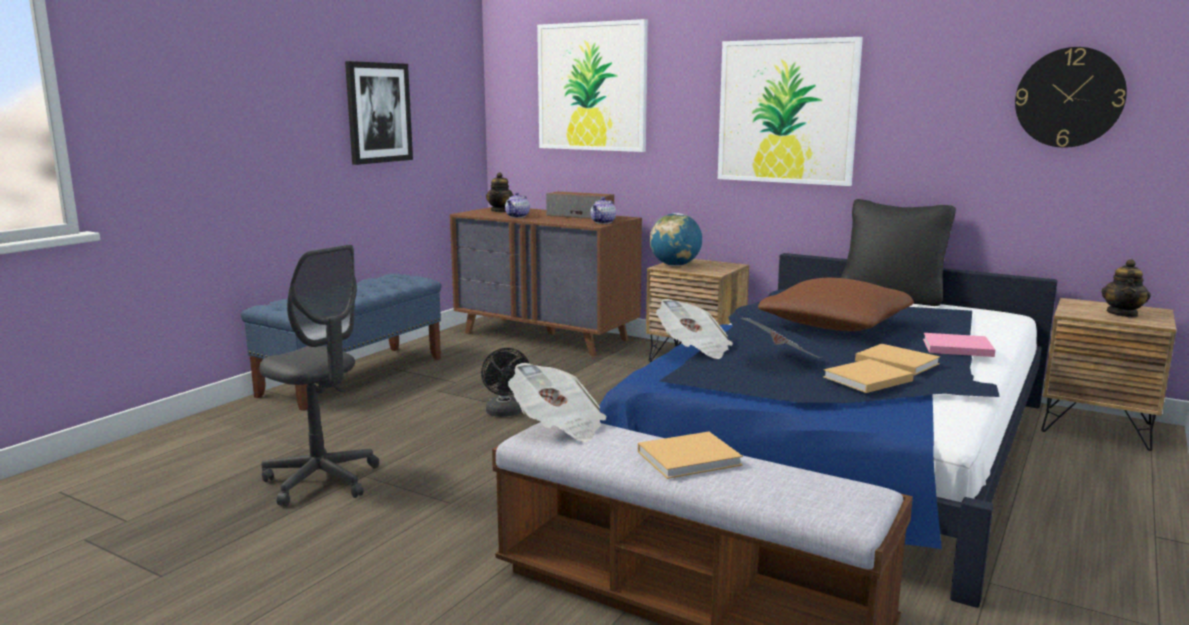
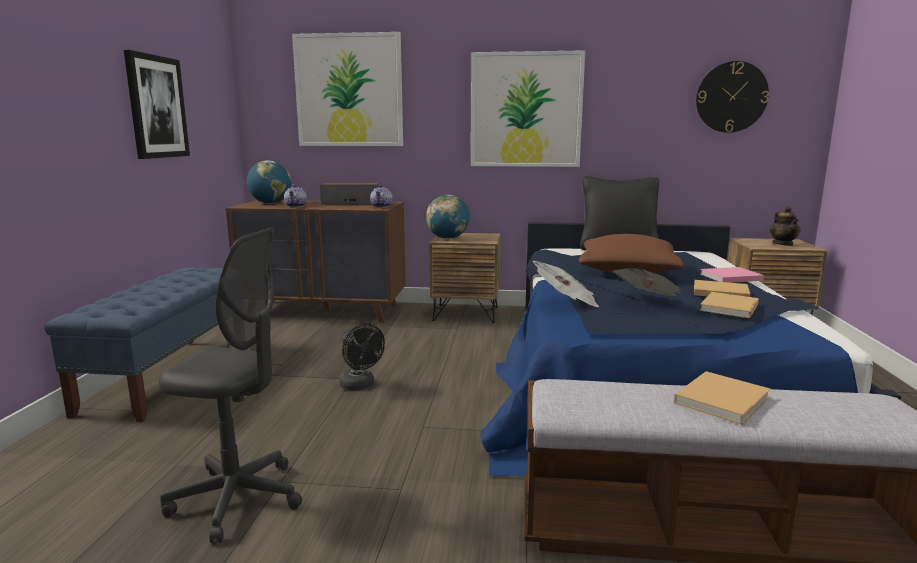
camera: 25 degrees left, 0 degrees up
teapot [486,172,514,212] -> globe [247,160,291,204]
newspaper [508,363,606,442] -> none

